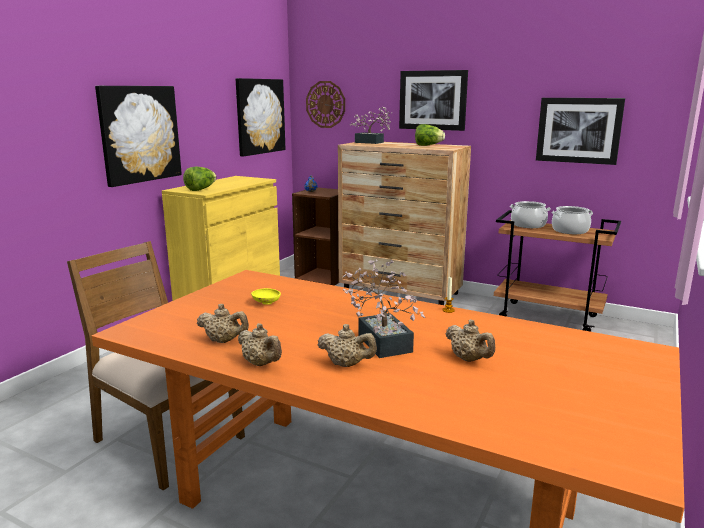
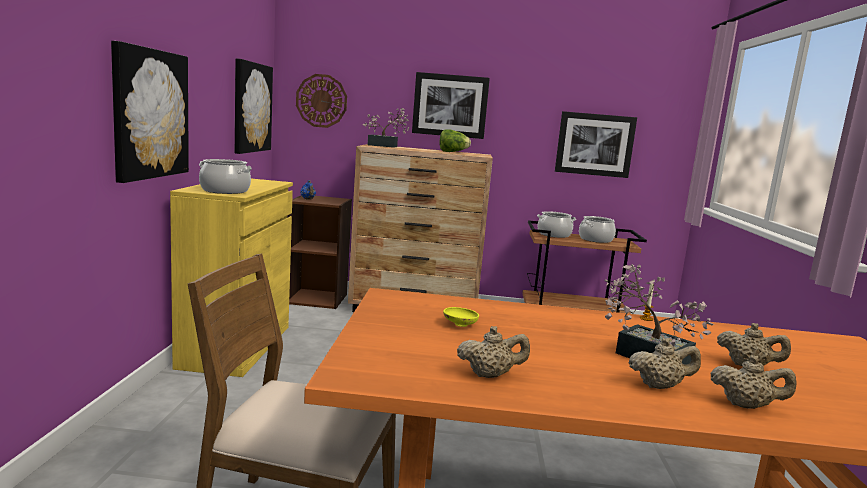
camera: 25 degrees left, 5 degrees down
lettuce [183,166,216,191] -> cooking pot [199,159,252,194]
beige teapot [238,323,282,366] -> beige teapot moved to [711,355,797,409]

